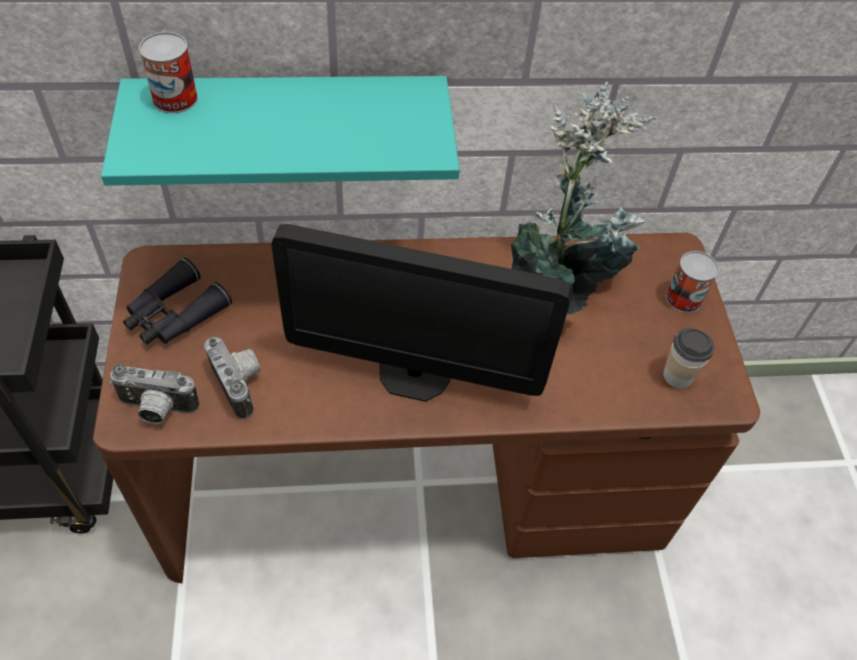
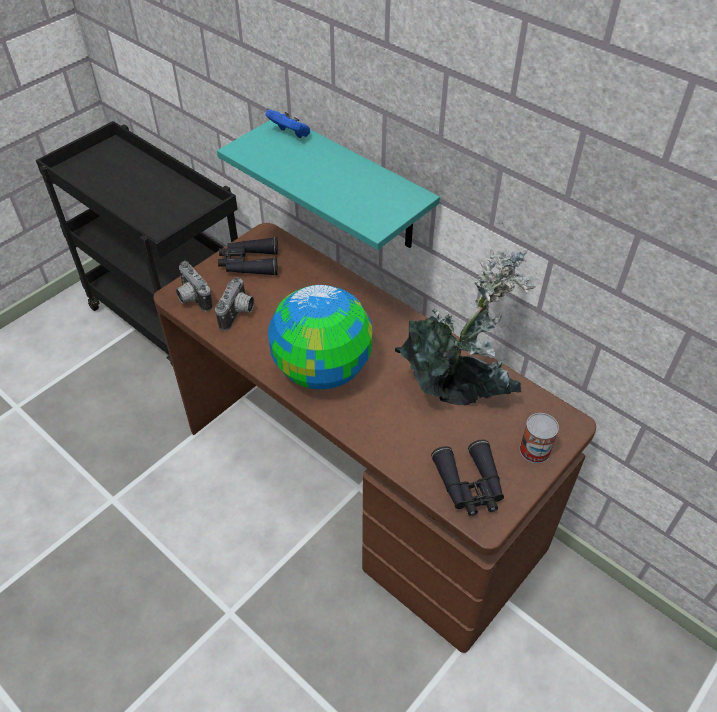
camera: 50 degrees right, 5 degrees down
can [139,32,198,113] -> blue game controller [265,109,310,138]
monitor [271,224,572,402] -> globe [268,285,373,389]
cup [663,328,715,388] -> black binoculars [431,440,504,516]

